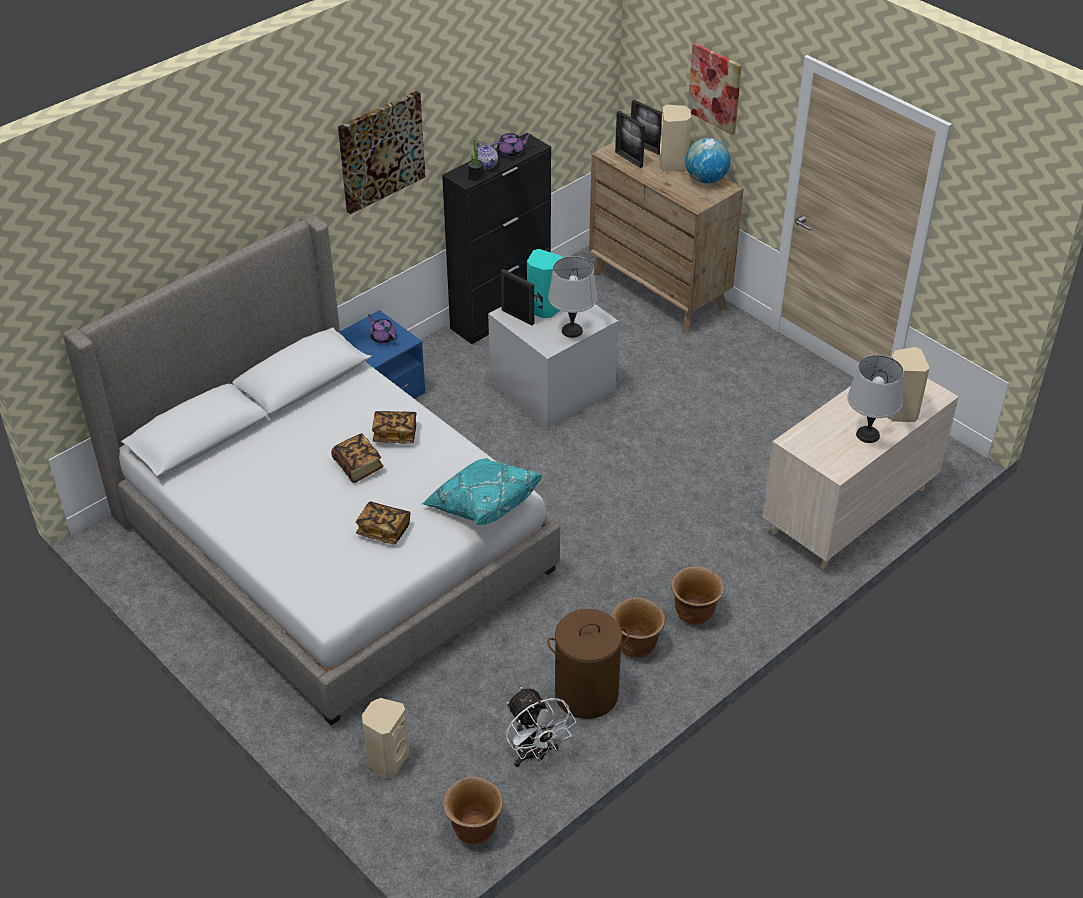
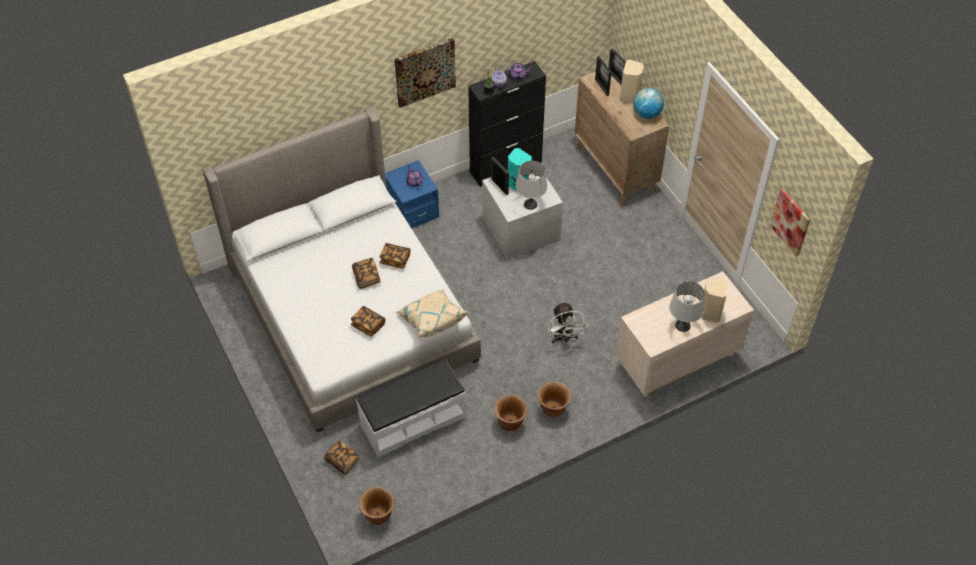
camera: 15 degrees right, 10 degrees up
beige speaker [362,698,410,779] -> book [324,440,360,475]
turquoise pillow [422,458,544,525] -> beige pillow [395,289,469,338]
white fan [506,687,576,767] -> white fan moved to [548,301,588,343]
brown laundry basket [548,609,629,719] -> none
picture [688,42,742,135] -> picture moved to [770,188,810,257]
none -> white bench [356,358,465,458]

